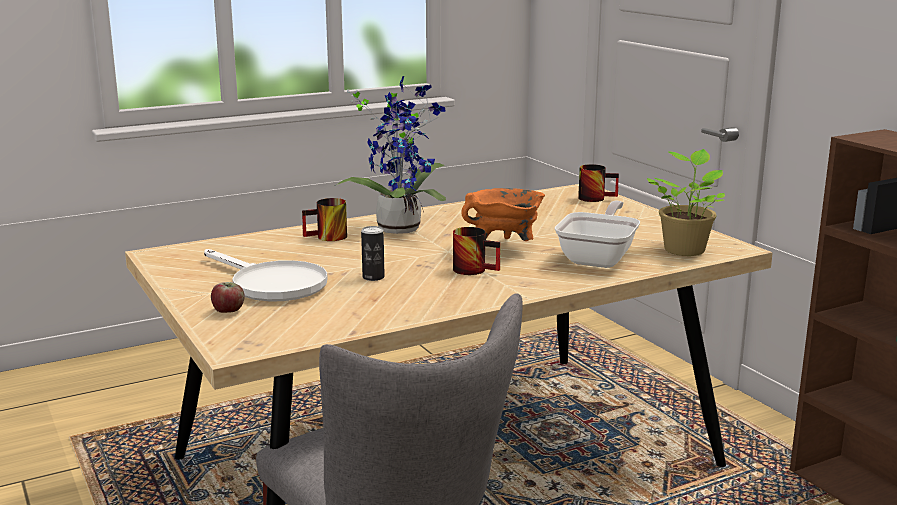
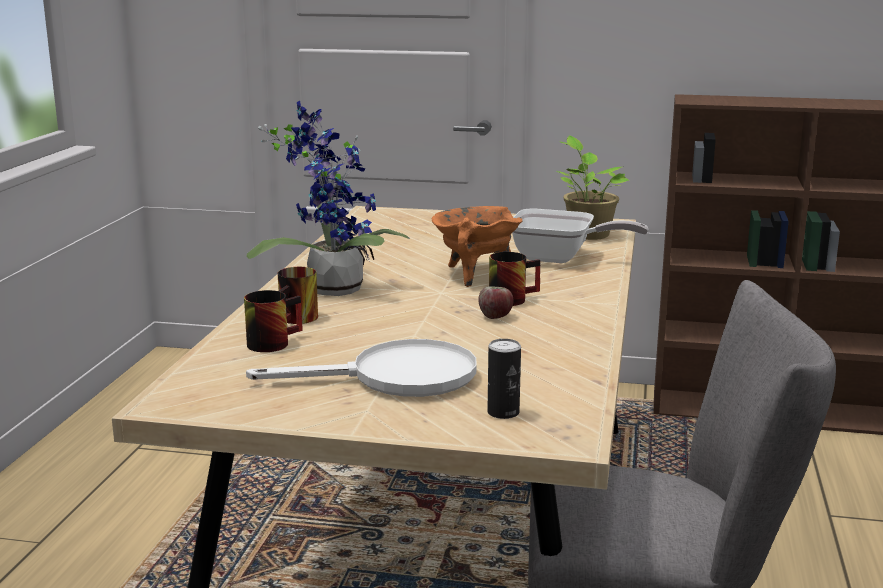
camera: 50 degrees left, 0 degrees up
apple [211,282,244,313] -> apple moved to [478,286,514,319]
can [361,226,385,281] -> can moved to [487,339,521,419]
frying pan [554,201,640,268] -> frying pan turned 135 degrees clockwise [512,208,648,263]
mug [578,164,619,202] -> mug moved to [244,290,303,352]

